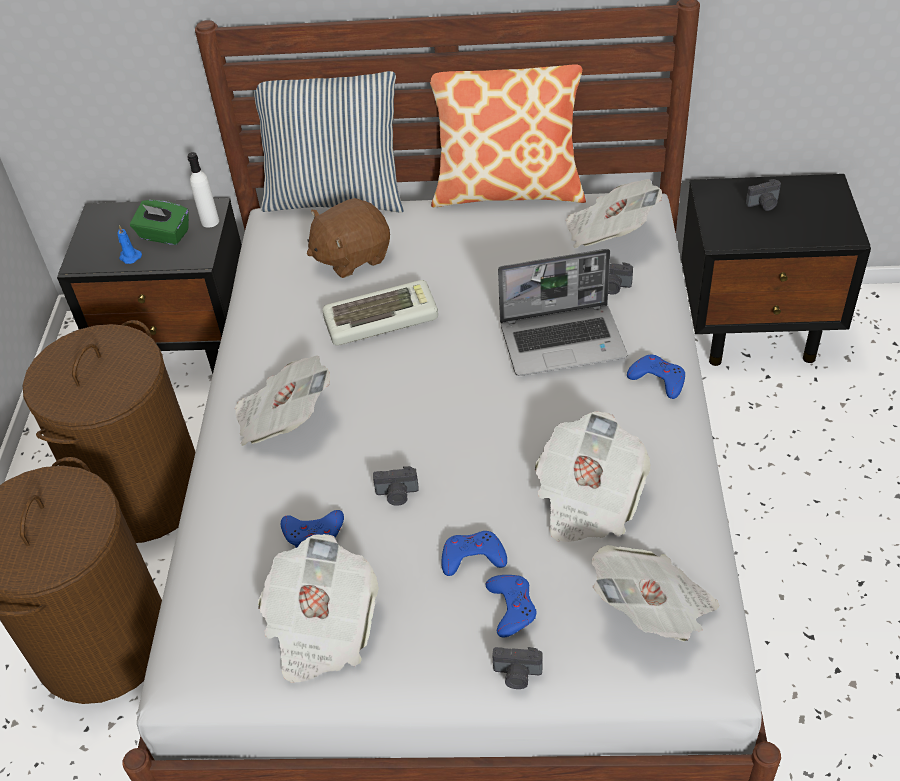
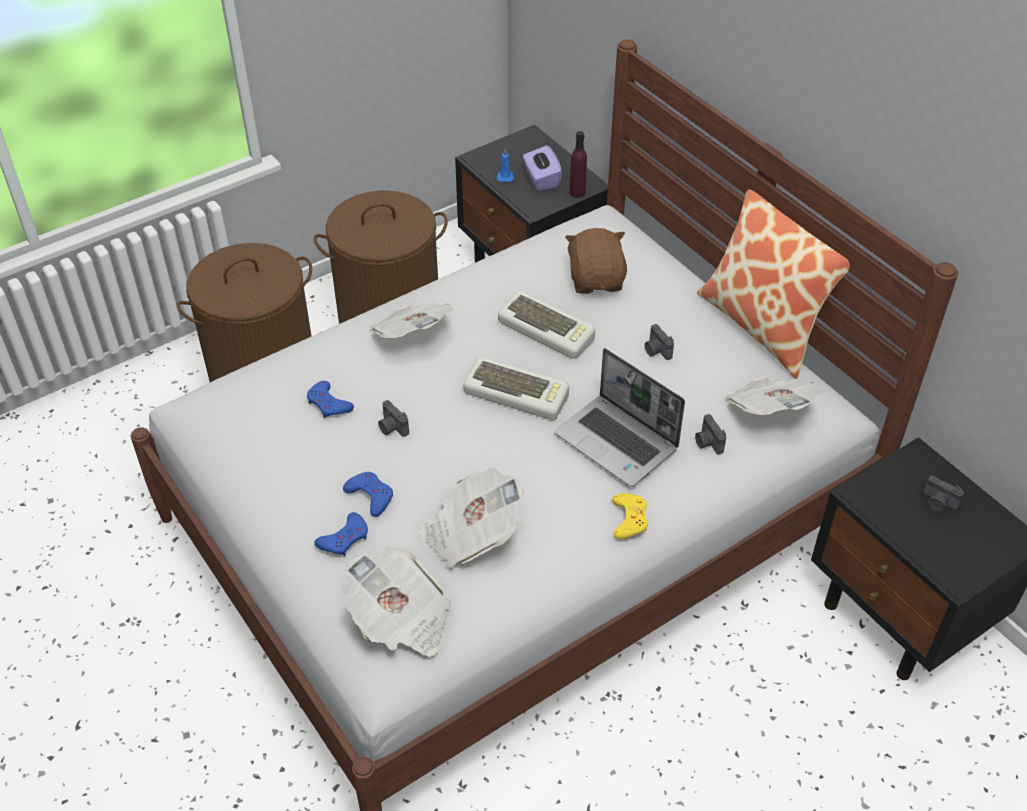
camera: 50 degrees right, 0 degrees up
green tissue box [130,200,189,245] -> purple tissue box [523,145,562,191]
white bottle [187,152,219,228] -> purple bottle [570,131,587,198]
pillow [254,71,404,213] -> none
newspaper [258,534,379,683] -> none
brown plush toy [307,198,390,278] -> brown plush toy turned 60 degrees clockwise [565,228,627,294]
camera [492,647,543,689] -> camera moved to [645,324,674,360]
blue game controller [627,355,685,399] -> yellow game controller [612,493,648,539]
none -> keyboard [463,357,569,420]

